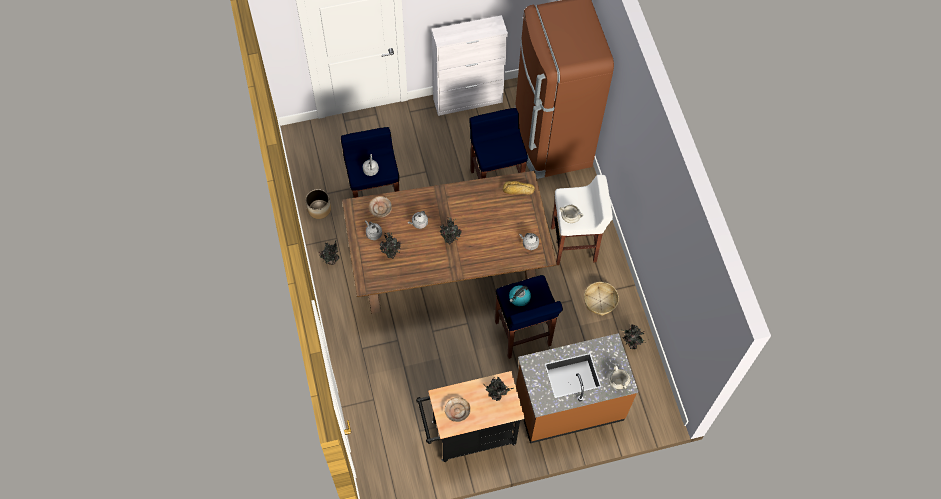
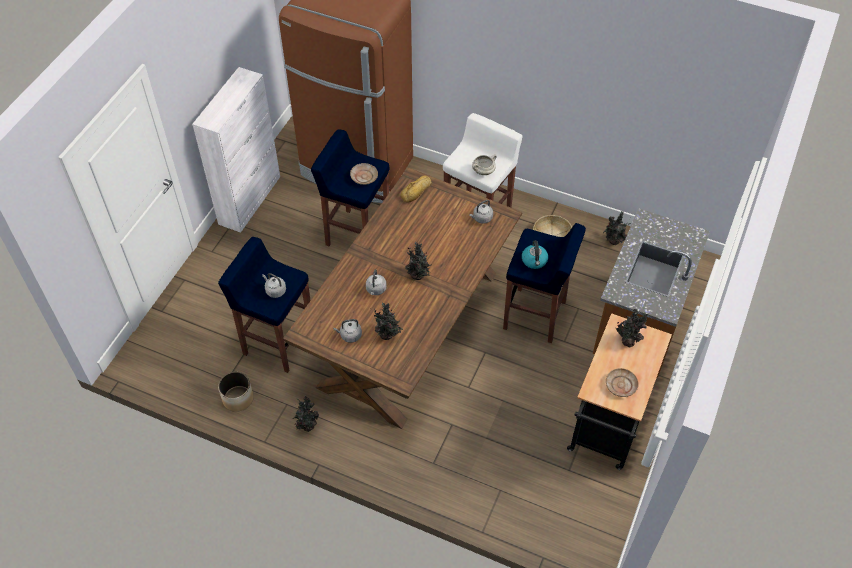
camera: 50 degrees left, 10 degrees down
beige plate [369,196,392,218] -> beige plate moved to [350,163,378,185]
white cooking pot [608,365,630,389] -> none

